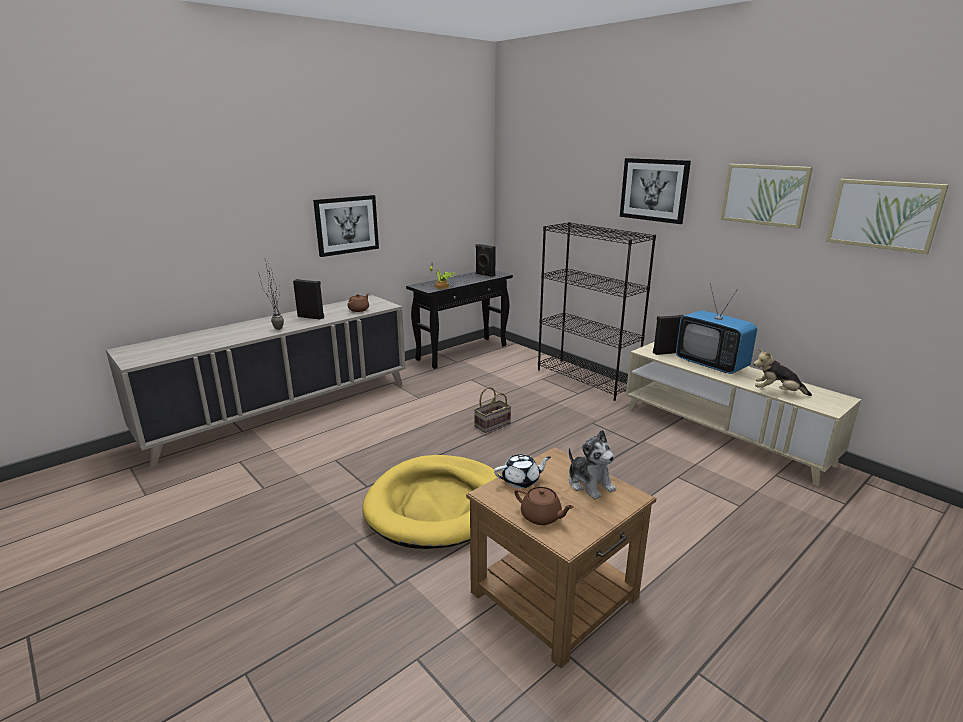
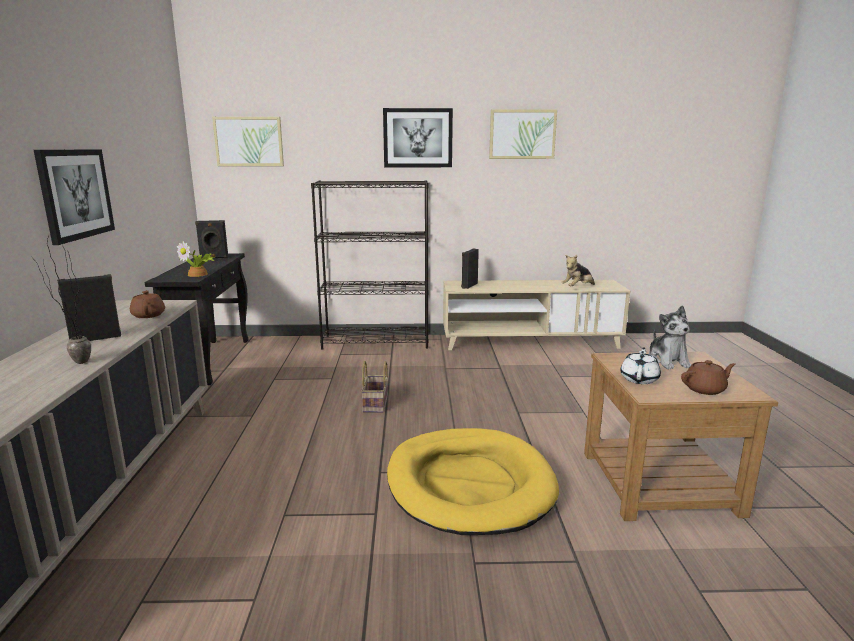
camera: 50 degrees left, 5 degrees down
plush toy [569,430,616,500] -> plush toy turned 75 degrees clockwise [648,305,692,369]
television [676,283,757,374] -> none
picture [826,179,949,254] -> picture moved to [212,117,284,166]

